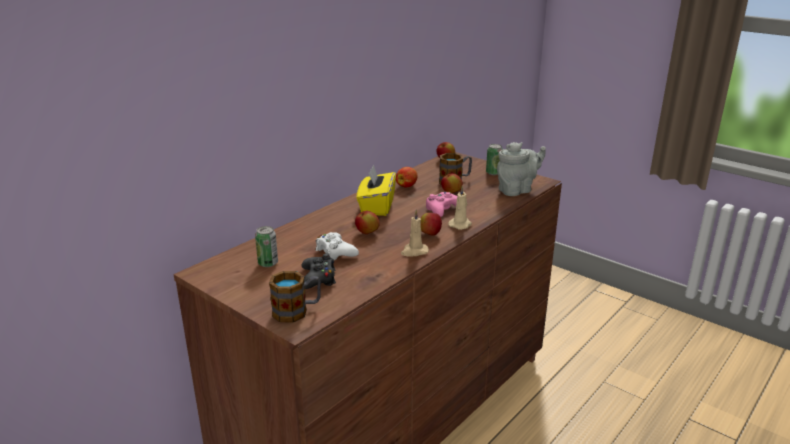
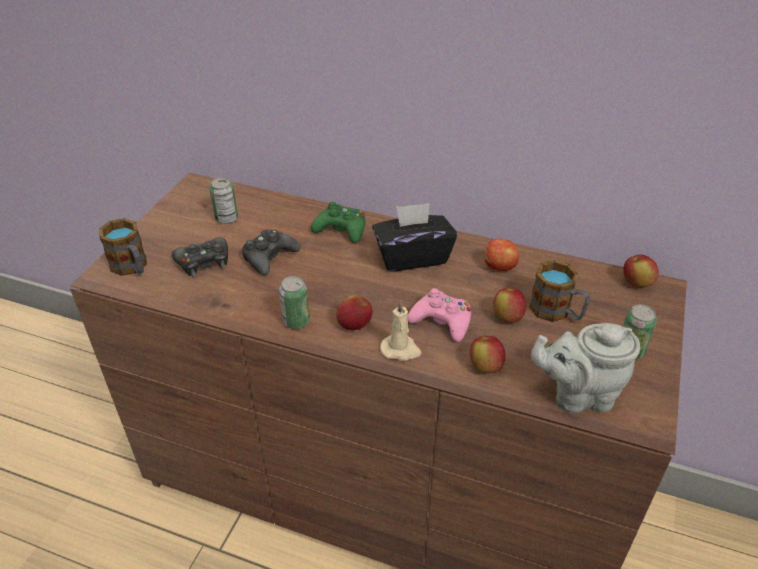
camera: 70 degrees right, 15 degrees up
white game controller [316,232,359,260] -> black game controller [242,229,301,275]
apple [355,211,380,234] -> apple moved to [470,336,506,373]
yellow tissue box [357,165,396,216] -> black tissue box [372,203,457,271]
beige candle [401,210,429,256] -> can [279,276,310,329]
grey teapot [497,142,546,196] -> grey teapot turned 135 degrees clockwise [531,323,640,413]
none -> green game controller [311,202,365,243]

